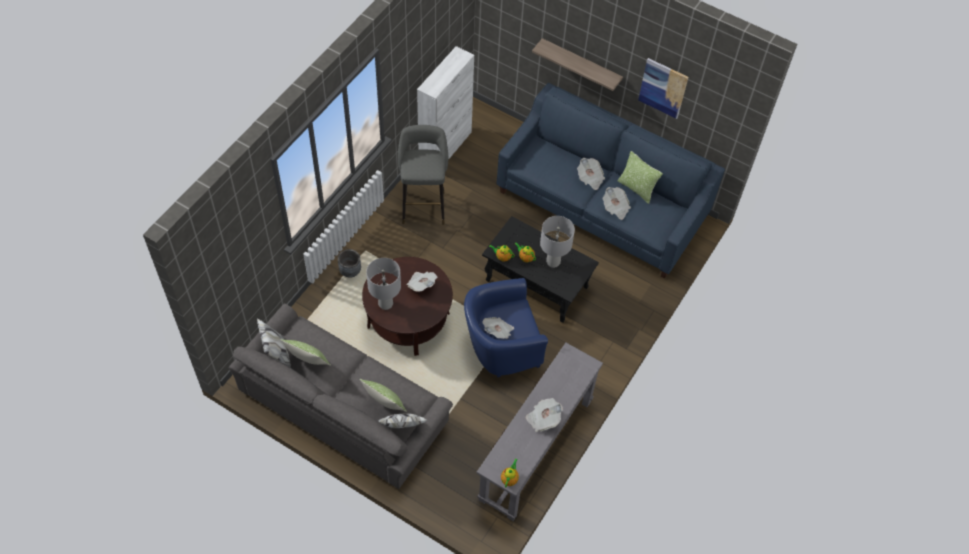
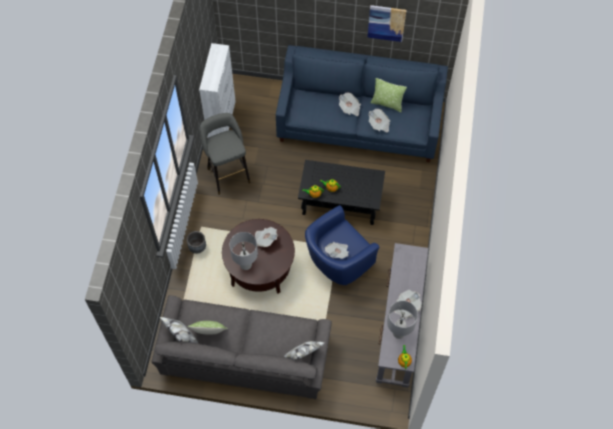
camera: 20 degrees left, 5 degrees up
pillow [360,379,407,412] -> none
shelf [532,38,623,91] -> none
grey table lamp [540,216,575,268] -> grey table lamp moved to [387,301,418,339]

